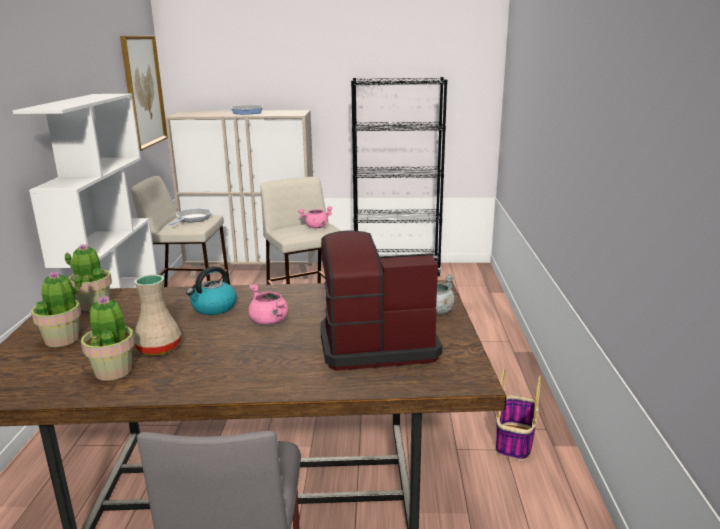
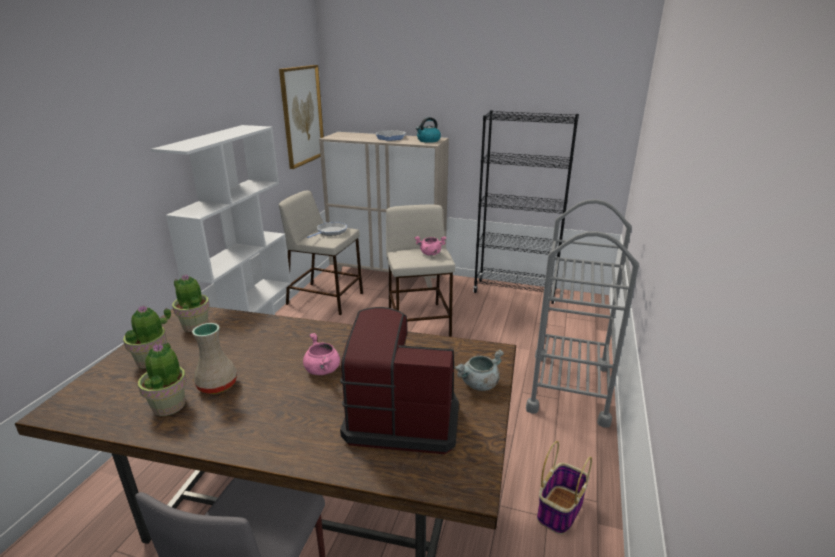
camera: 15 degrees right, 5 degrees up
kettle [186,266,237,315] -> kettle moved to [416,117,441,143]
none -> grey cart [526,199,639,428]

